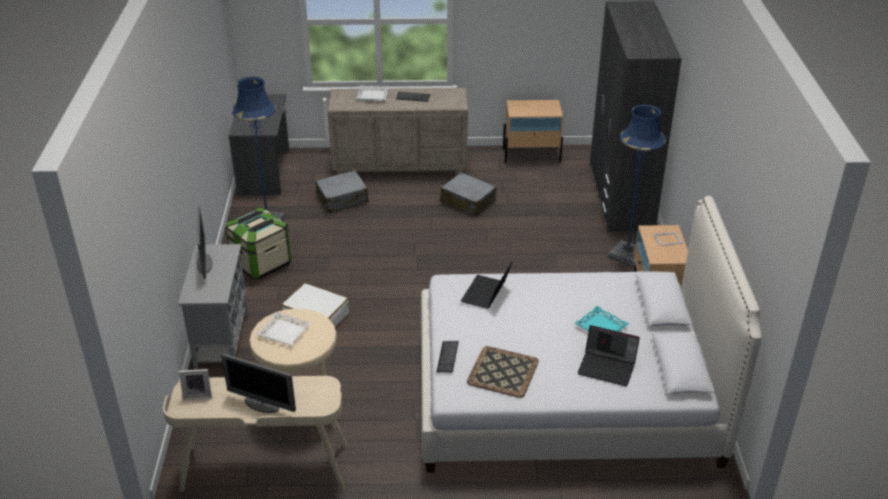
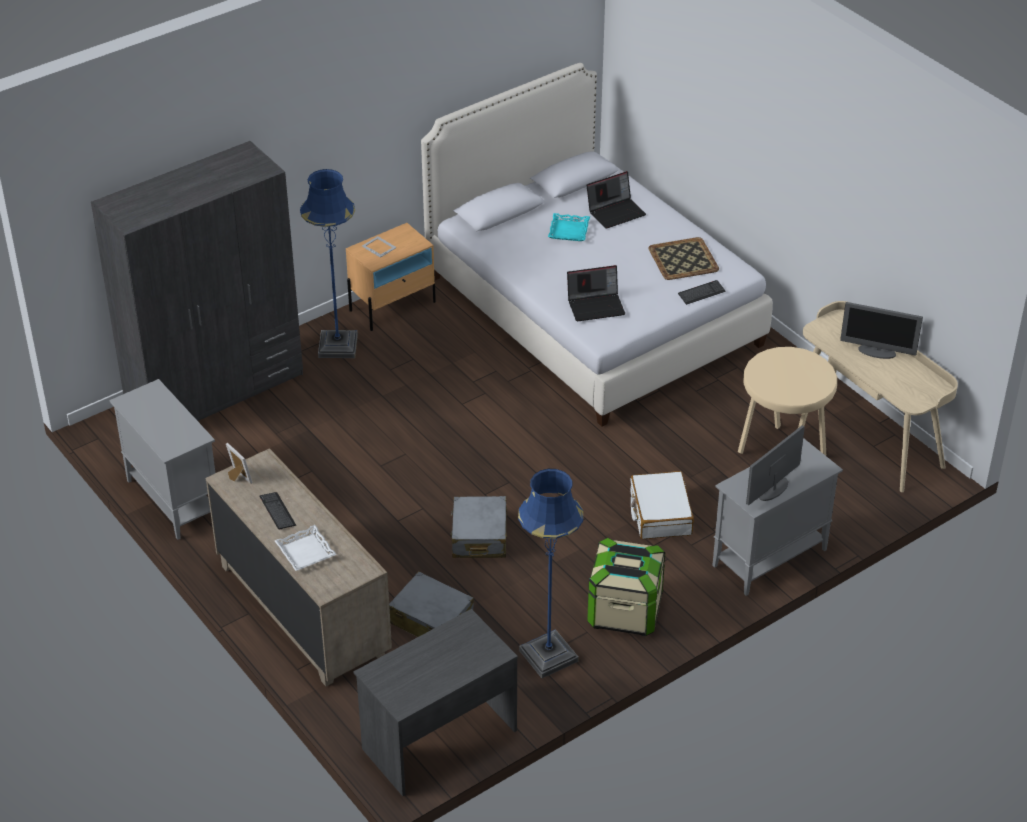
camera: 125 degrees left, 5 degrees up
picture frame [179,369,212,401] -> picture frame moved to [226,443,253,484]
monitor [221,353,296,413] -> monitor turned 120 degrees clockwise [840,302,923,359]
white tray [257,312,311,346] -> none
grey suitcase [440,172,496,216] -> grey suitcase moved to [451,496,507,558]
beige nightstand [503,100,563,163] -> grey cabinet [109,379,215,540]
laptop [578,325,640,386] -> laptop turned 75 degrees clockwise [587,171,646,229]

